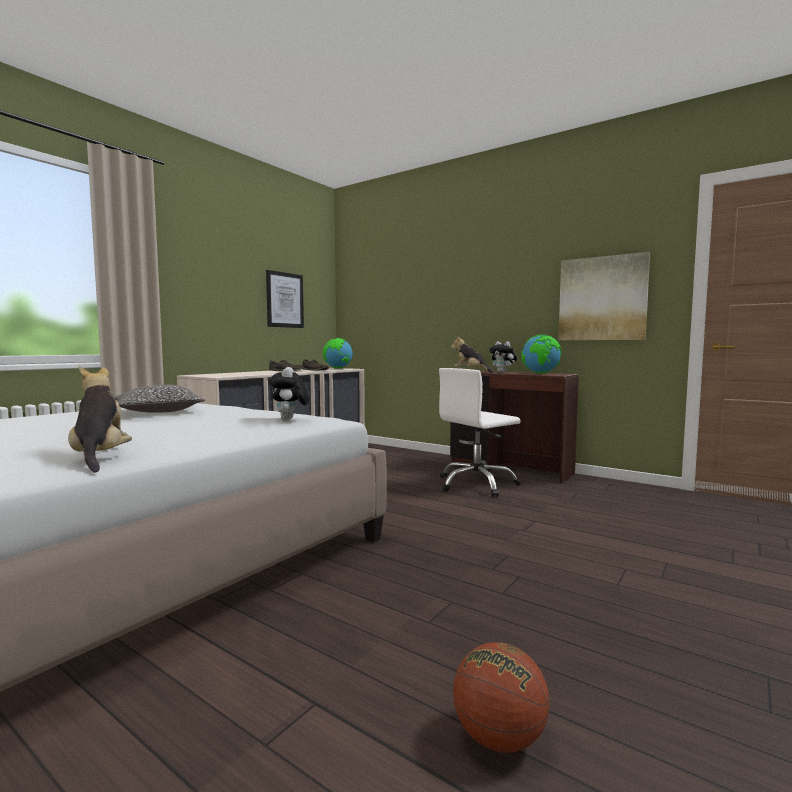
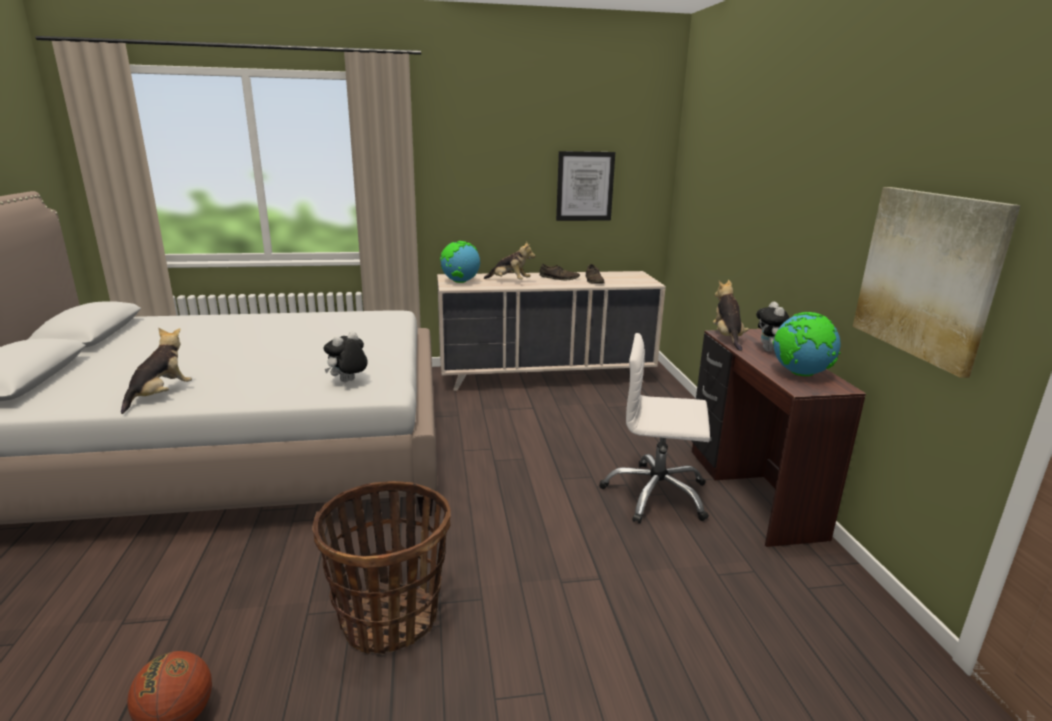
camera: 45 degrees right, 15 degrees up
pillow [114,385,205,413] -> none
globe [323,338,352,369] -> globe moved to [440,241,480,283]
none -> basket [313,481,451,655]
none -> plush toy [484,242,535,280]

